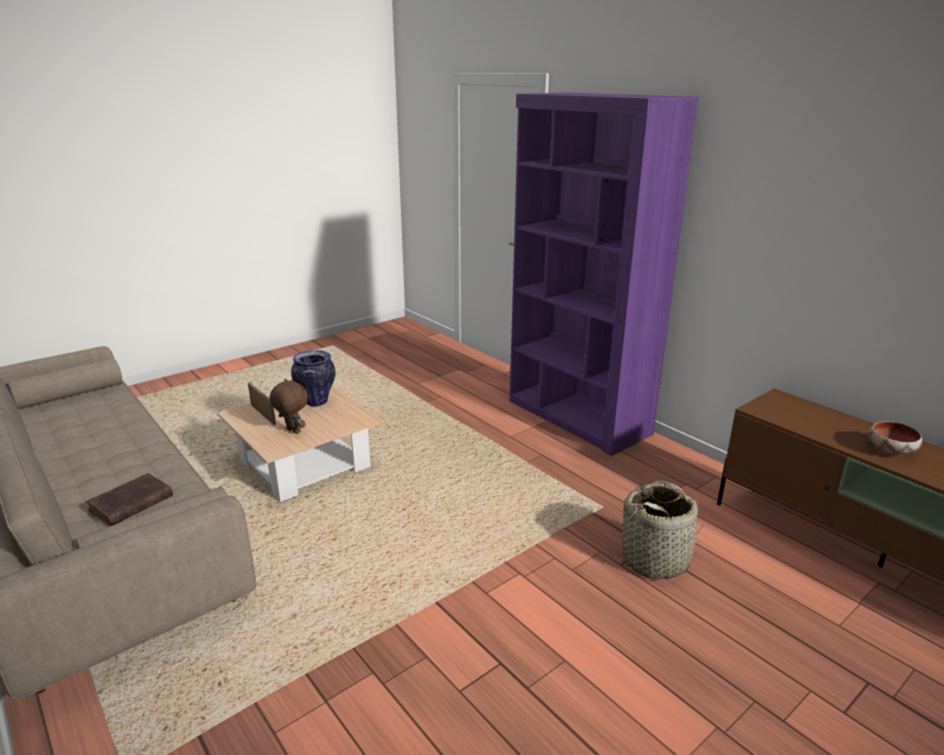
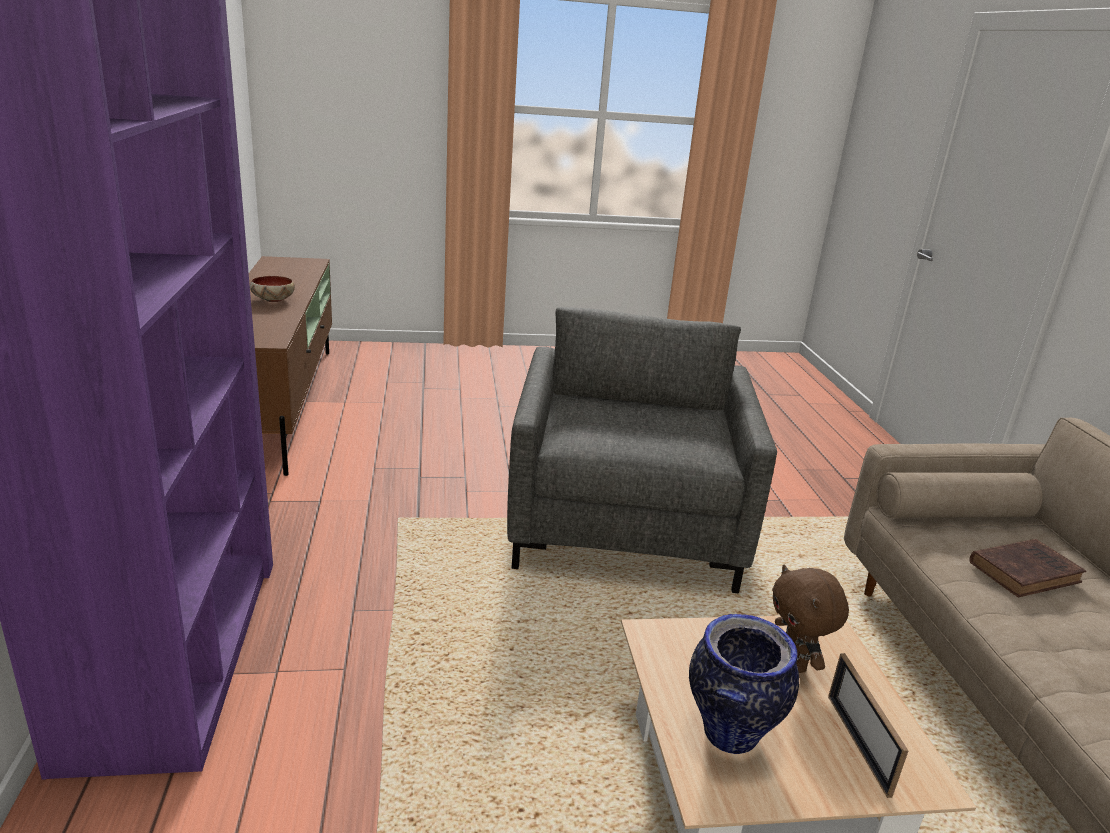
camera: 150 degrees left, 0 degrees up
basket [619,481,703,580] -> none
none -> grey armchair [507,307,777,593]

